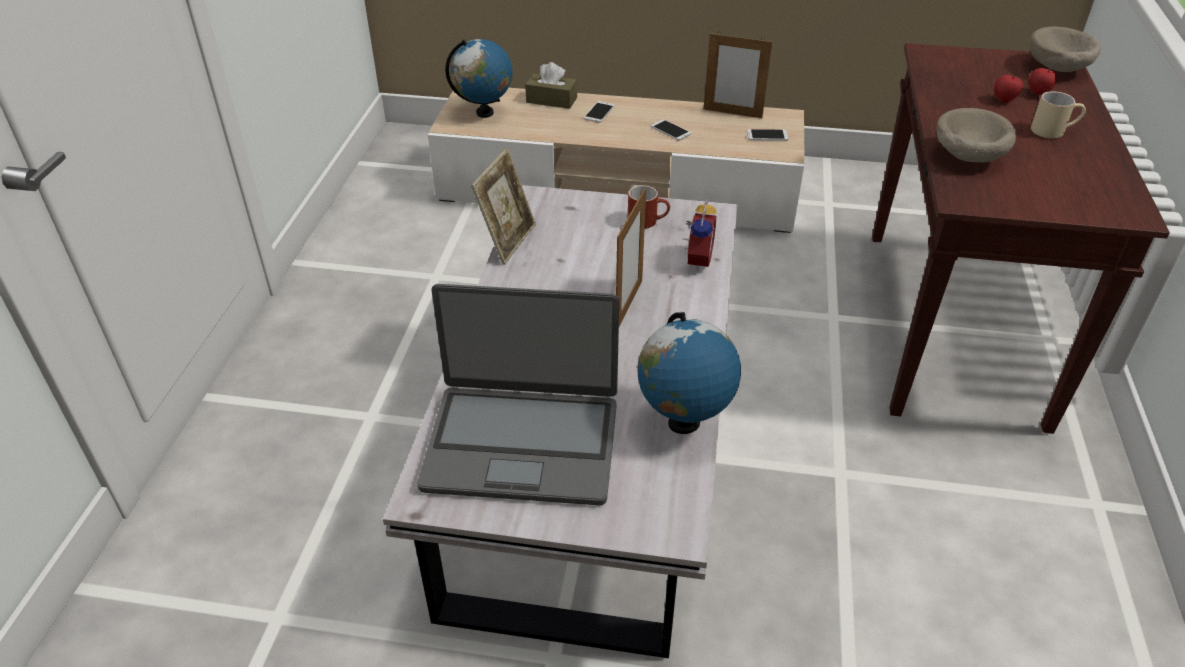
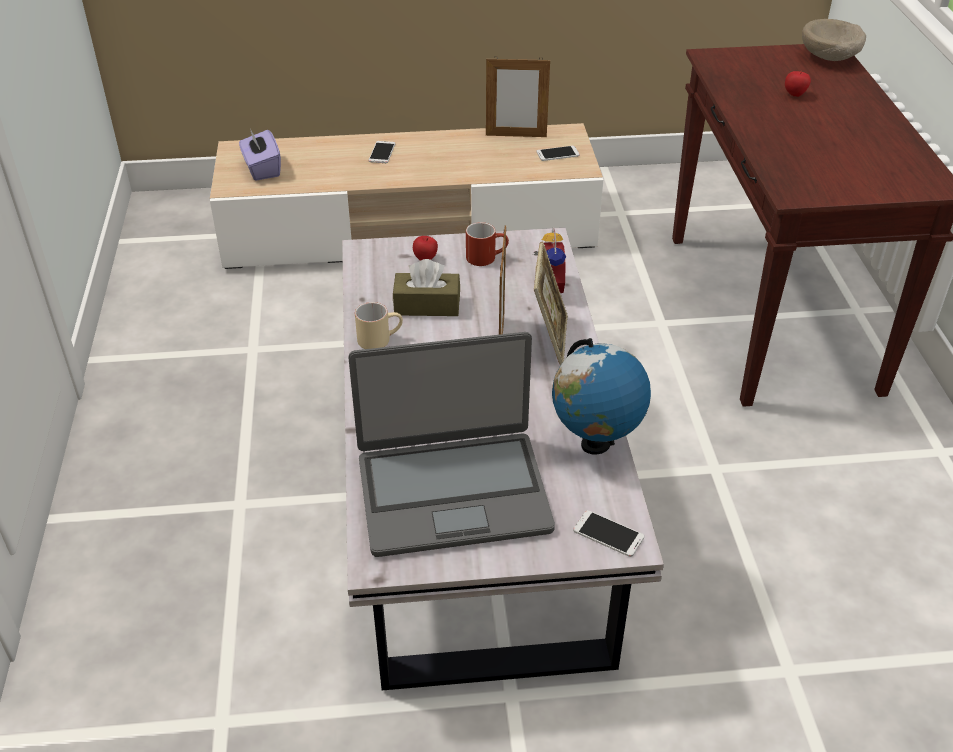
camera: 15 degrees left, 0 degrees up
globe [445,39,512,118] -> purple tissue box [239,129,281,181]
picture frame [471,148,536,265] -> picture frame moved to [534,241,568,365]
brown tissue box [525,62,577,109] -> brown tissue box moved to [393,259,460,316]
phone [651,119,691,141] -> phone moved to [573,510,644,557]
beige bowl [936,108,1016,162] -> none
apple [1029,68,1057,95] -> apple moved to [413,236,438,261]
beige mug [1031,91,1086,139] -> beige mug moved to [355,302,403,349]

